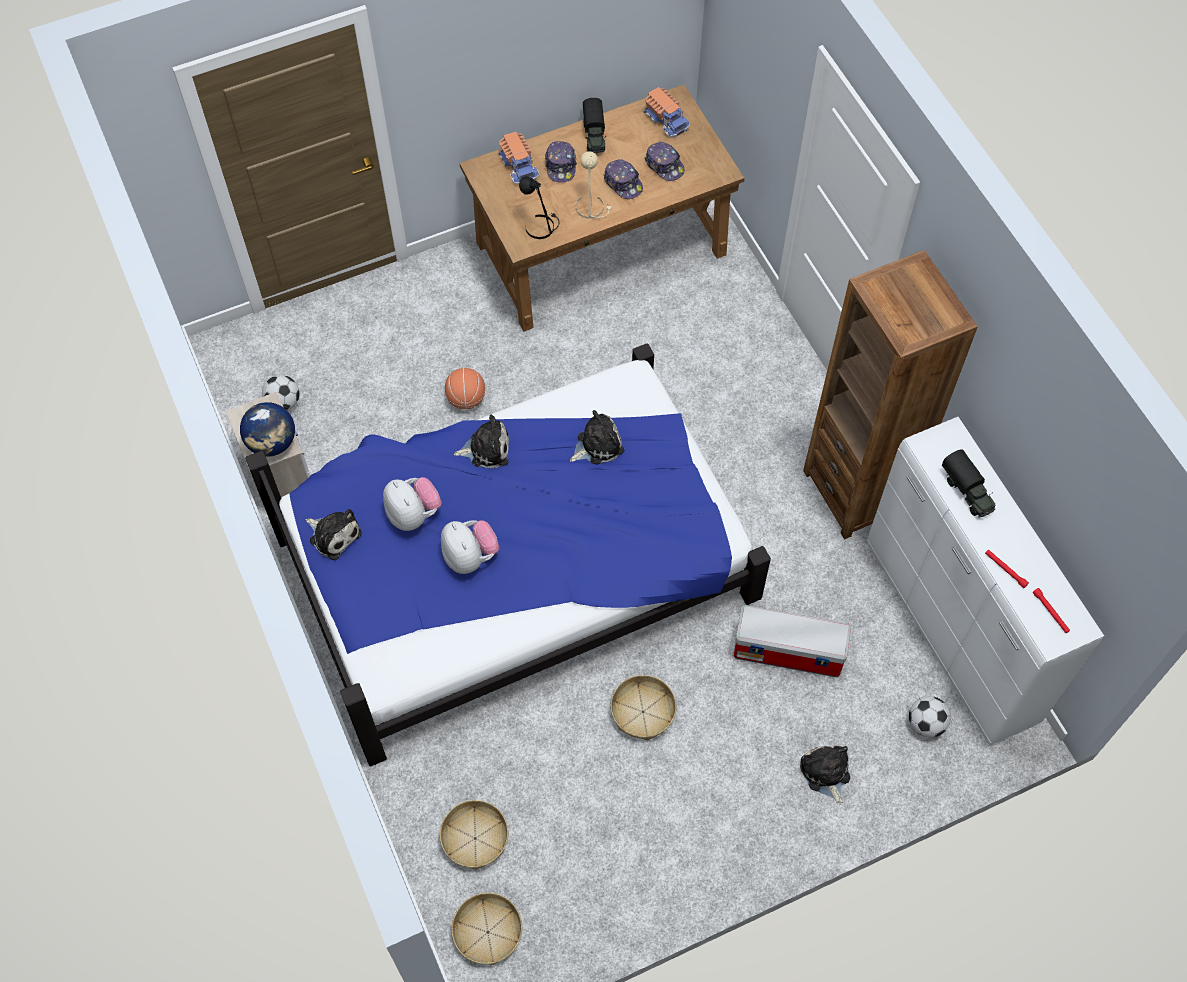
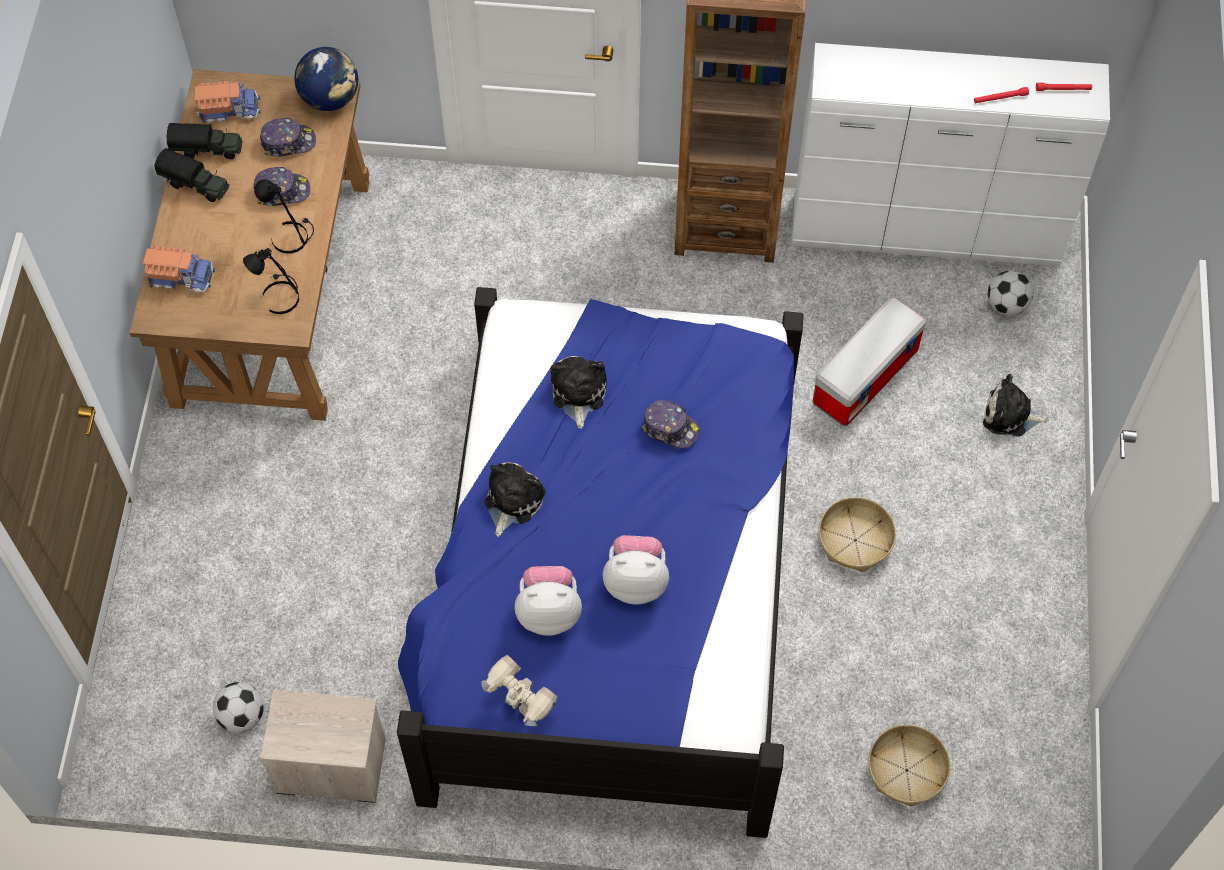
camera: 60 degrees left, 0 degrees up
globe [240,402,295,457] -> globe moved to [294,47,358,111]
plush toy [306,509,362,560] -> toy robot [481,655,558,726]
basketball [445,368,485,409] -> none
basket [451,893,522,965] -> none
cap [545,141,577,182] -> cap moved to [641,400,700,448]
beige table lamp [576,151,611,219] -> black table lamp [254,179,314,254]
toy truck [942,449,996,517] -> toy truck moved to [167,123,243,159]

